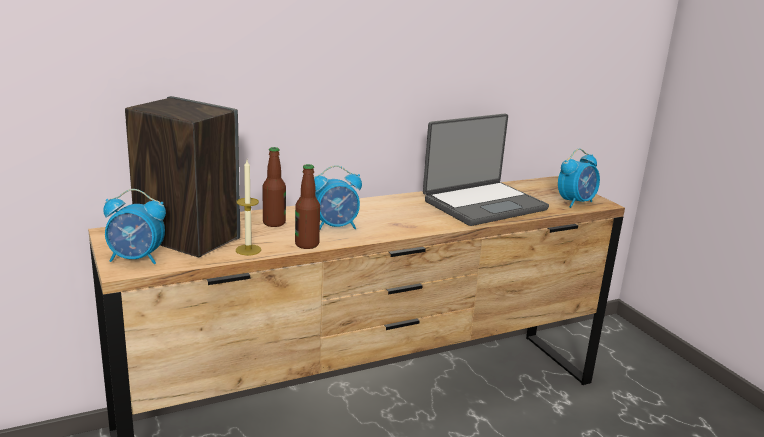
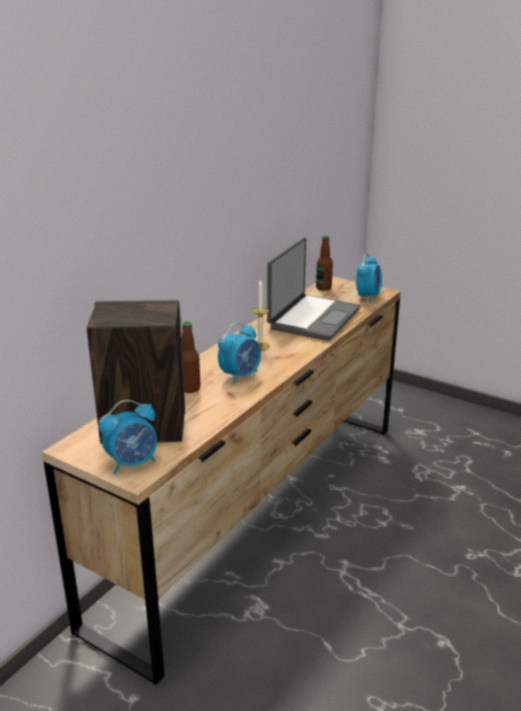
camera: 30 degrees left, 5 degrees up
candle [236,160,261,255] -> candle moved to [252,279,270,351]
bottle [295,164,320,249] -> bottle moved to [316,235,333,291]

